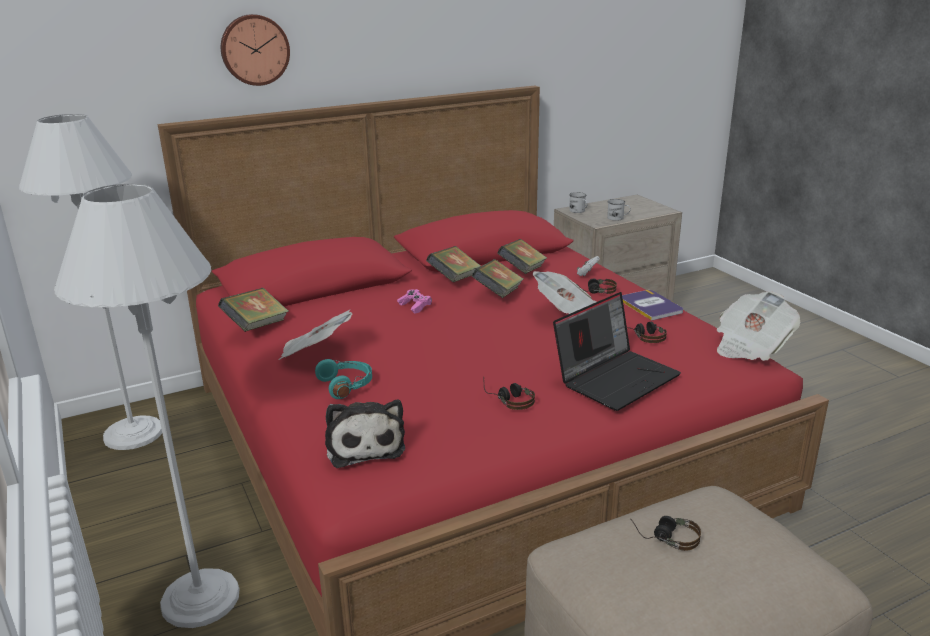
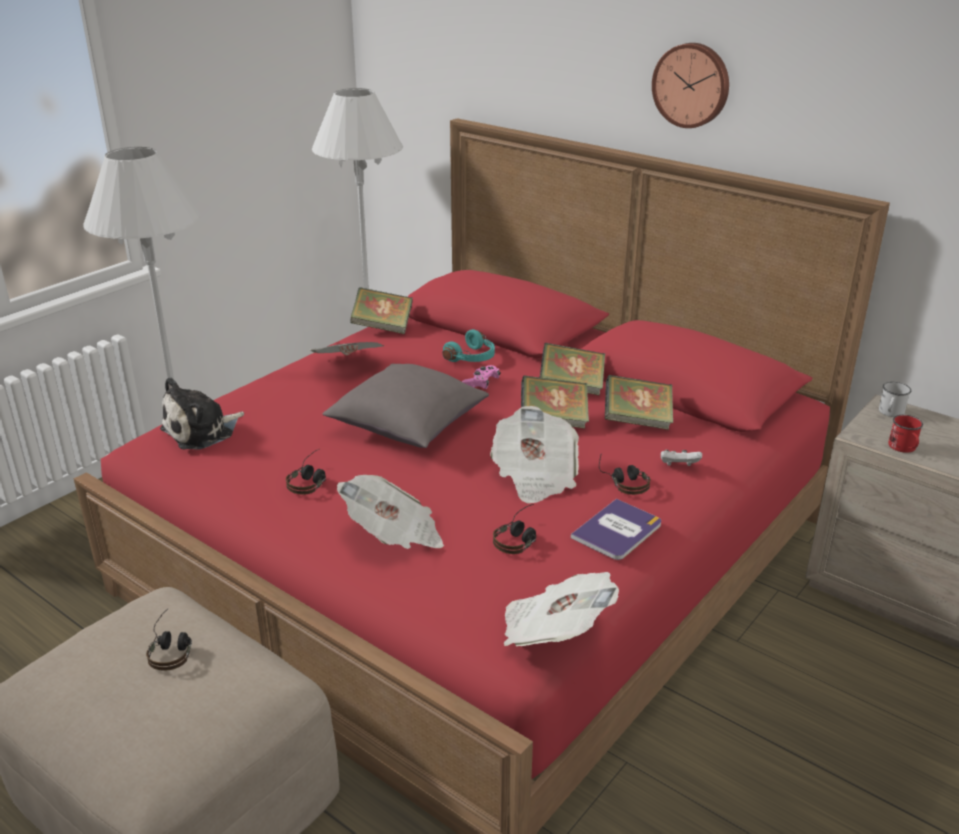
camera: 65 degrees right, 5 degrees up
wall clock [221,14,290,86] -> wall clock moved to [652,43,729,128]
turquoise headphones [315,359,372,399] -> turquoise headphones moved to [442,329,495,362]
laptop [553,292,681,411] -> newspaper [337,475,444,549]
white mug [607,199,631,221] -> red mug [888,415,923,453]
none -> grey pillow [322,364,489,448]

